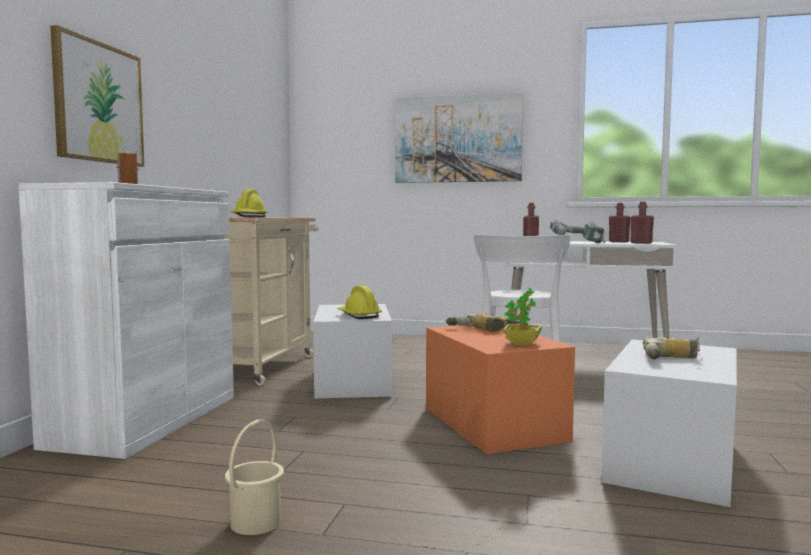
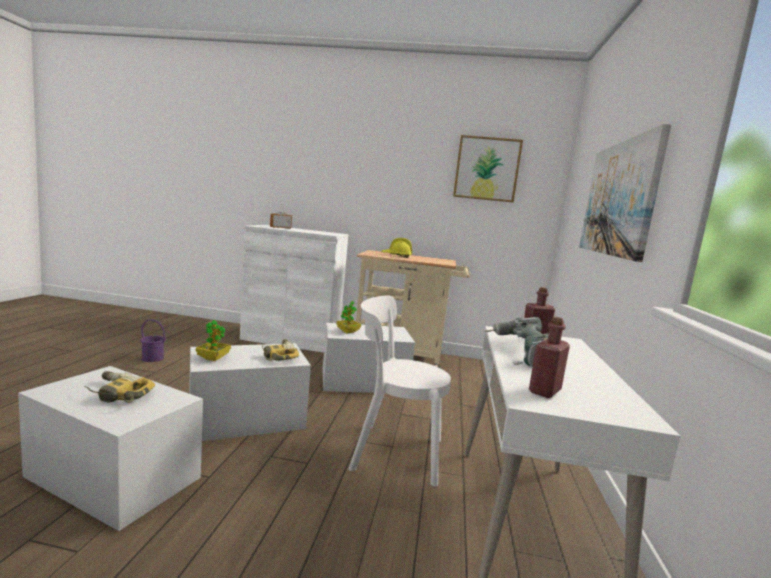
camera: 85 degrees right, 5 degrees up
picture [50,25,144,167] -> picture moved to [453,135,523,203]
beige bucket [225,420,284,535] -> purple bucket [140,319,166,362]
yellow hard hat [337,286,382,319] -> potted plant [336,301,361,333]
orange storage box [426,325,575,454] -> white storage box [189,343,311,441]
red bottle [609,203,631,242] -> none

